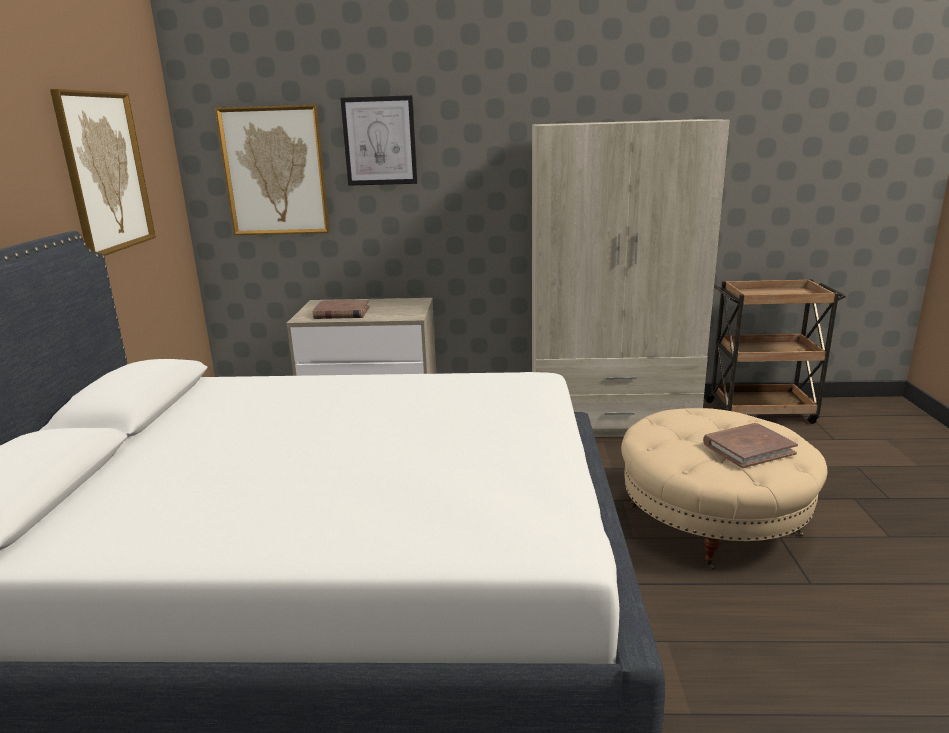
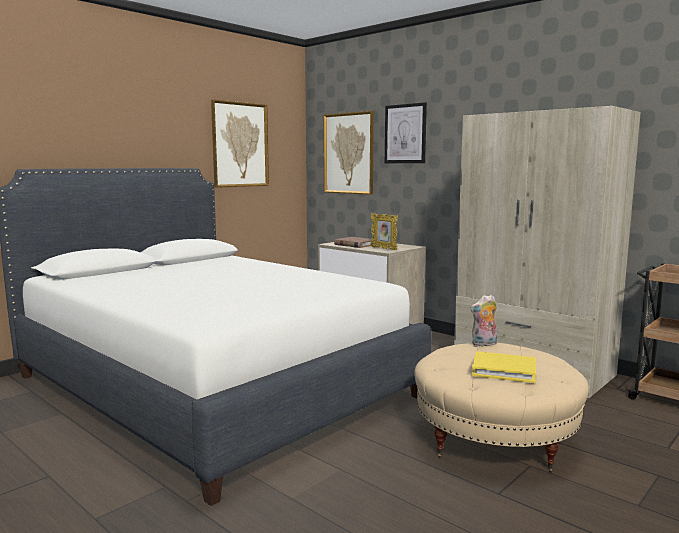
camera: 40 degrees right, 10 degrees down
brown book [703,423,798,468] -> yellow book [471,351,536,383]
none -> picture frame [370,213,398,250]
none -> plush toy [470,294,497,347]

